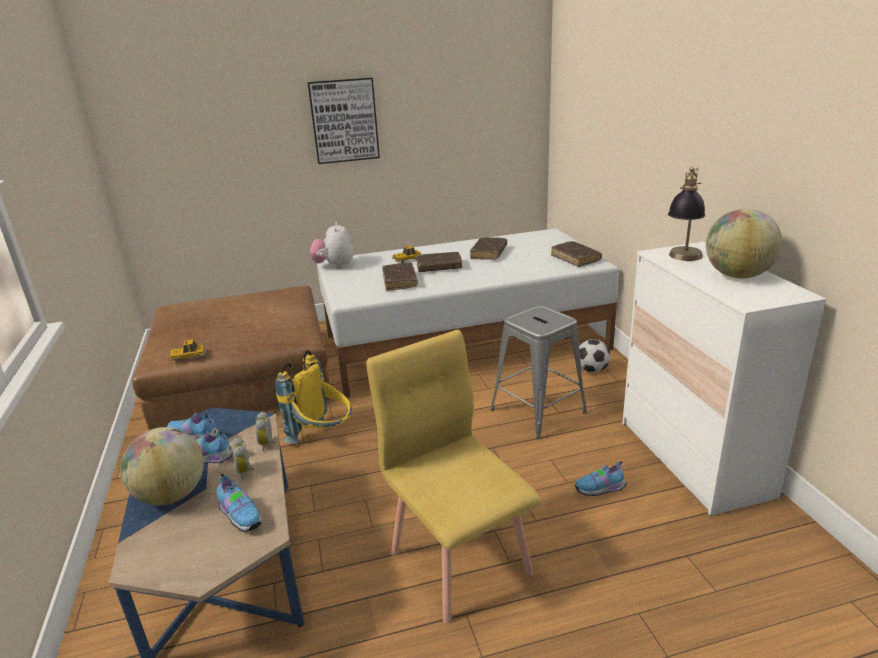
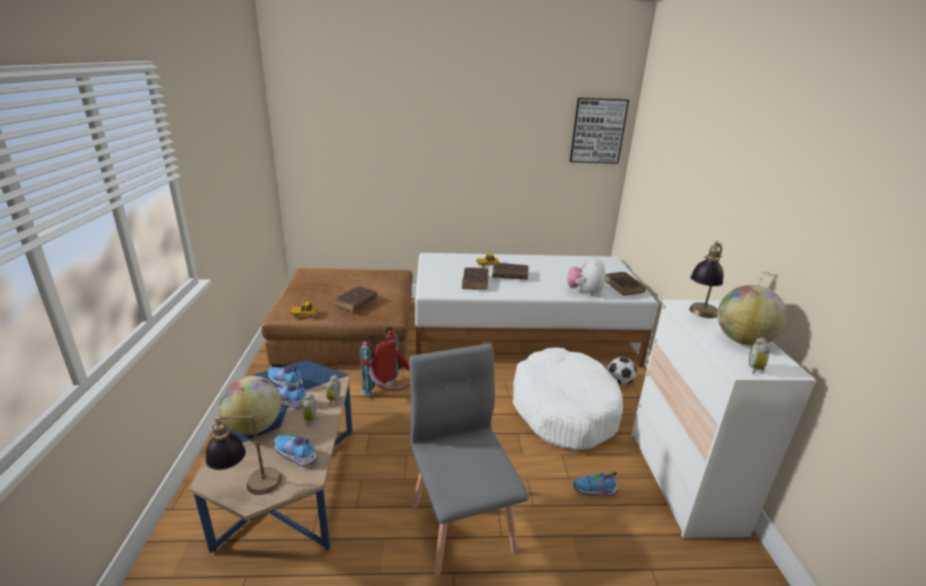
camera: 10 degrees right, 0 degrees up
shoe [217,473,261,532] -> shoe turned 150 degrees clockwise [274,434,318,467]
yellow backpack [275,350,352,444] -> red backpack [359,327,410,397]
picture [308,77,380,164] -> picture moved to [570,98,629,164]
plush toy [310,222,354,269] -> plush toy moved to [567,255,605,296]
yellow chair [366,330,541,624] -> grey chair [409,343,528,577]
brown book [470,237,507,260] -> brown book moved to [334,286,377,311]
grey stool [490,305,587,439] -> white dog bed [513,348,623,451]
none -> table lamp [205,416,282,495]
none -> alarm clock [749,337,770,374]

